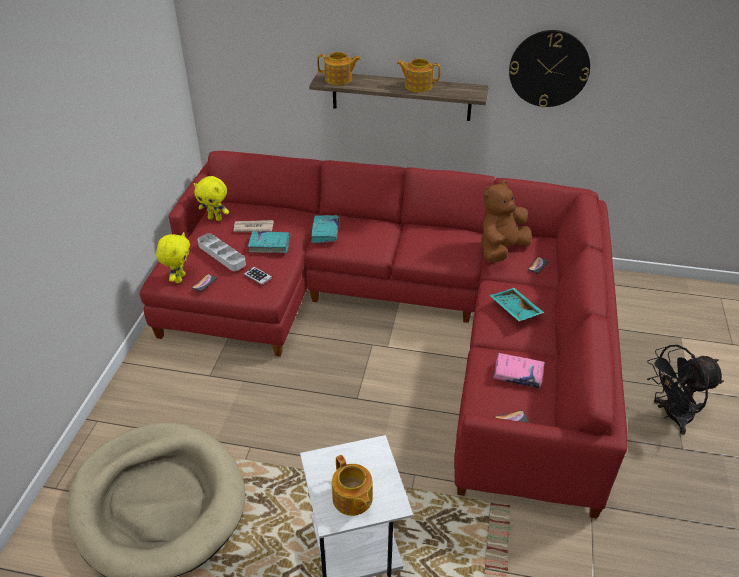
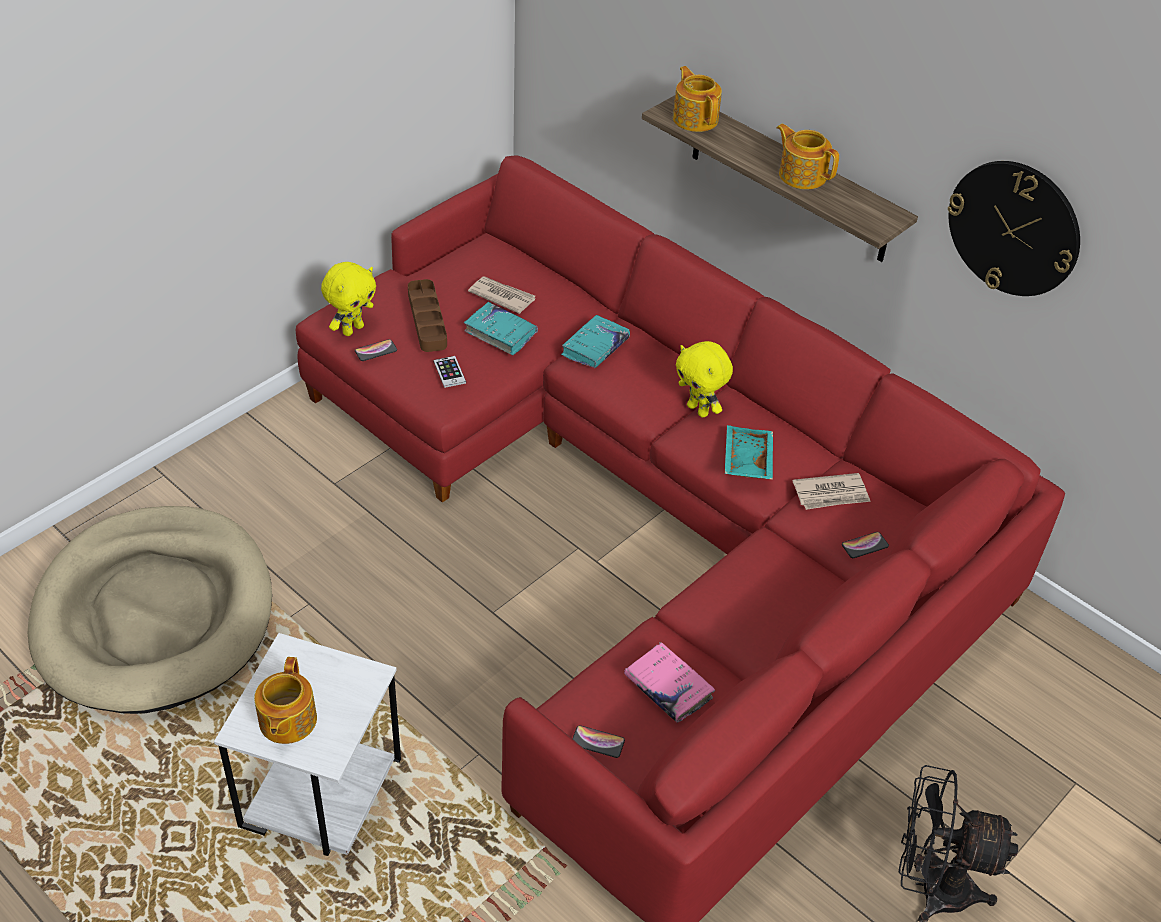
camera: 30 degrees right, 5 degrees up
yellow plush toy [193,176,229,221] -> yellow plush toy moved to [676,341,733,417]
grey tray [198,233,246,271] -> brown tray [408,279,447,352]
teapot [317,52,361,85] -> teapot turned 150 degrees counterclockwise [673,66,722,132]
brown plush toy [481,180,532,263] -> newspaper [793,473,871,510]
turquoise tray [490,288,545,321] -> turquoise tray moved to [725,425,773,480]

